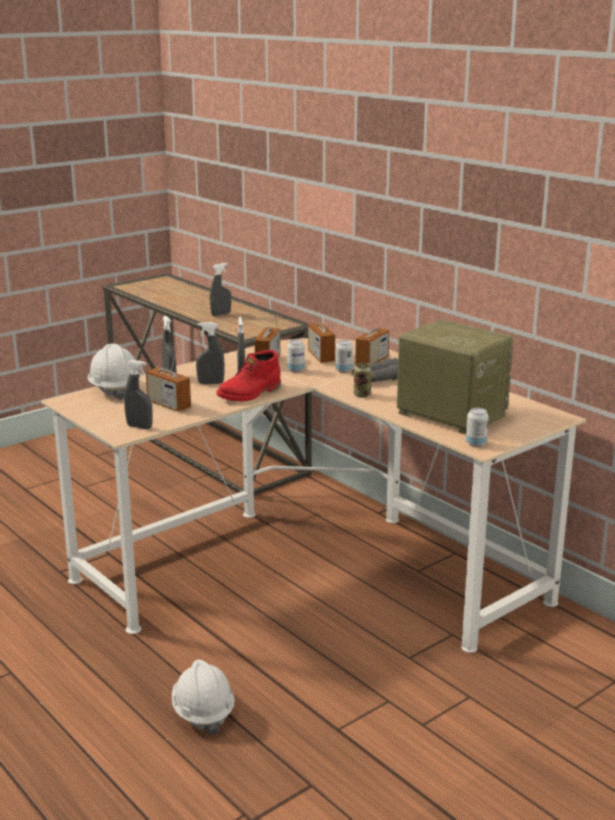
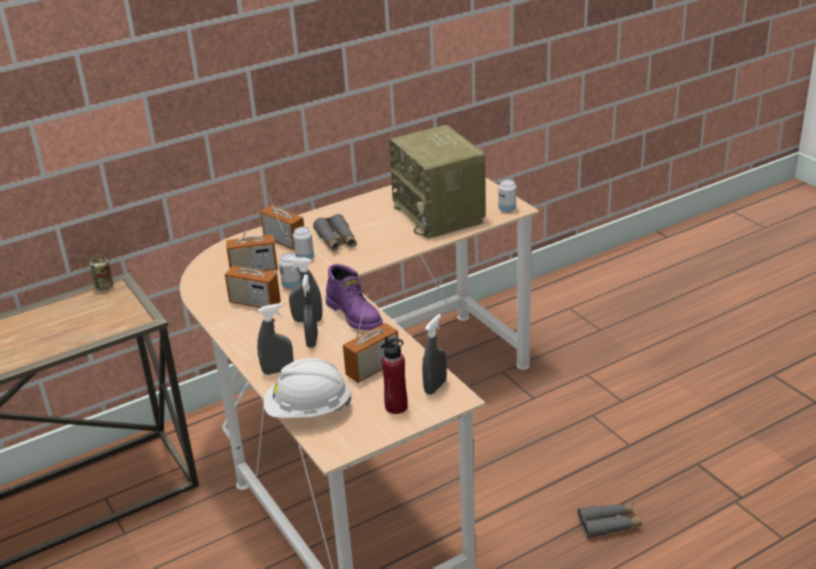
camera: 80 degrees left, 10 degrees up
white hard hat [172,659,235,735] -> grey binoculars [577,503,642,538]
grey spray bottle [210,263,231,316] -> none
red boot [216,350,281,401] -> purple boot [326,264,383,330]
can [354,363,372,397] -> can moved to [90,255,114,291]
radio [397,320,513,435] -> radio turned 75 degrees counterclockwise [389,125,485,239]
none -> red bottle [382,337,408,414]

